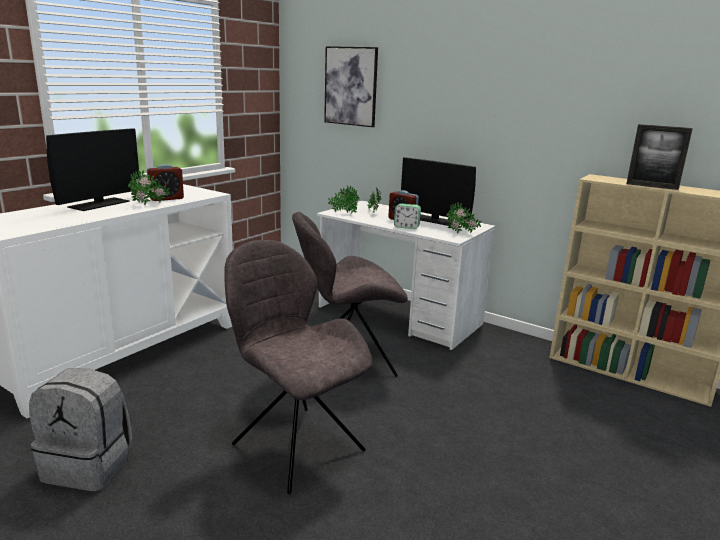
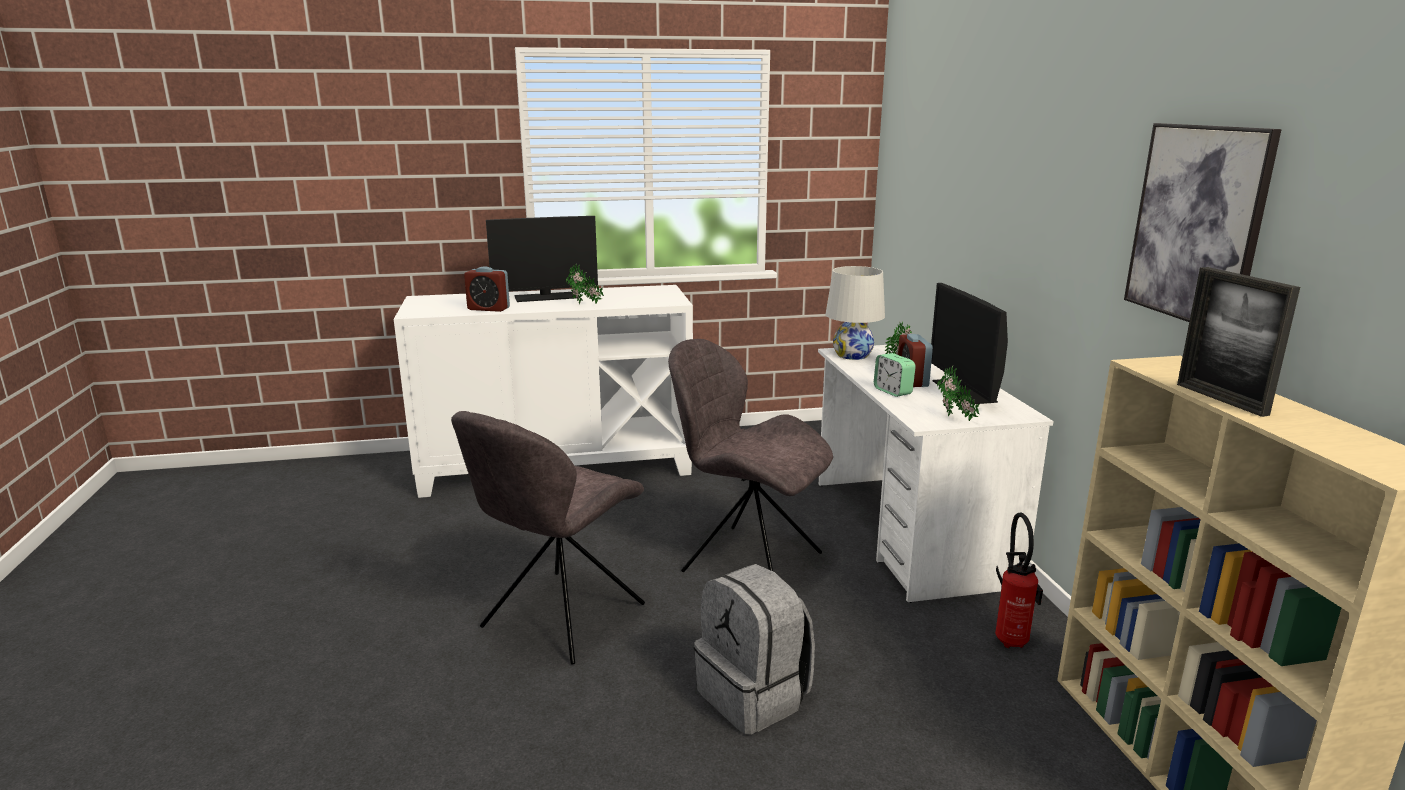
camera: 45 degrees right, 0 degrees up
grey backpack [29,368,132,491] -> grey backpack moved to [694,564,815,735]
alarm clock [147,164,184,201] -> alarm clock moved to [464,266,510,312]
grey chair [224,240,373,494] -> grey chair turned 150 degrees counterclockwise [451,411,645,665]
picture [324,46,378,127] -> picture moved to [1124,123,1282,322]
potted plant [328,186,359,213] -> white table lamp [826,266,885,360]
none -> fire extinguisher [995,513,1043,648]

